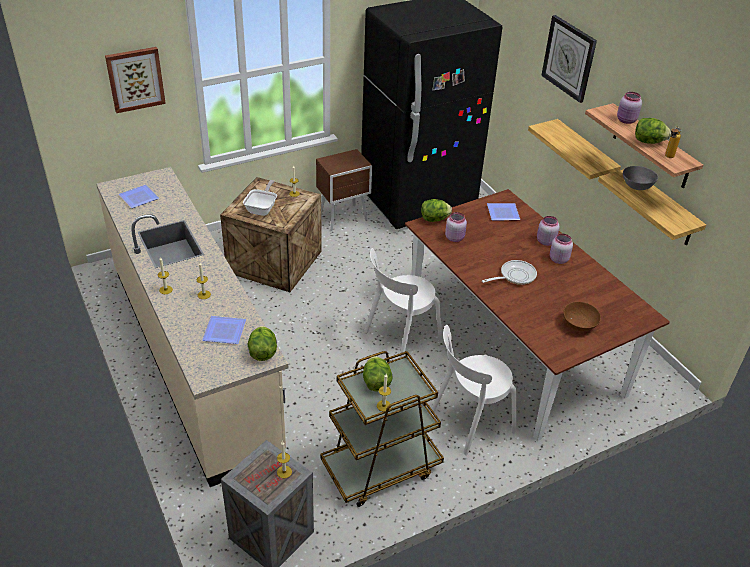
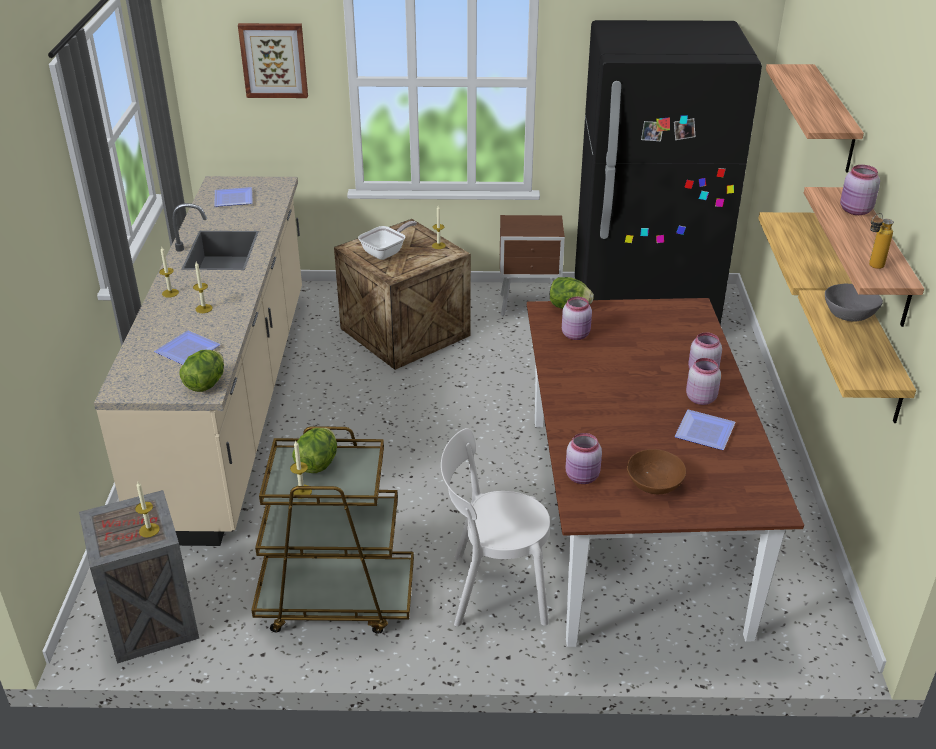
camera: 30 degrees right, 5 degrees down
white chair [364,248,443,358] -> none
frying pan [482,260,537,285] -> none
plate [487,203,520,220] -> plate moved to [674,409,735,450]
wall clock [541,15,597,103] -> shelf [766,64,864,173]
lettuce [635,118,671,144] -> none
none -> pink jar [566,433,602,484]

